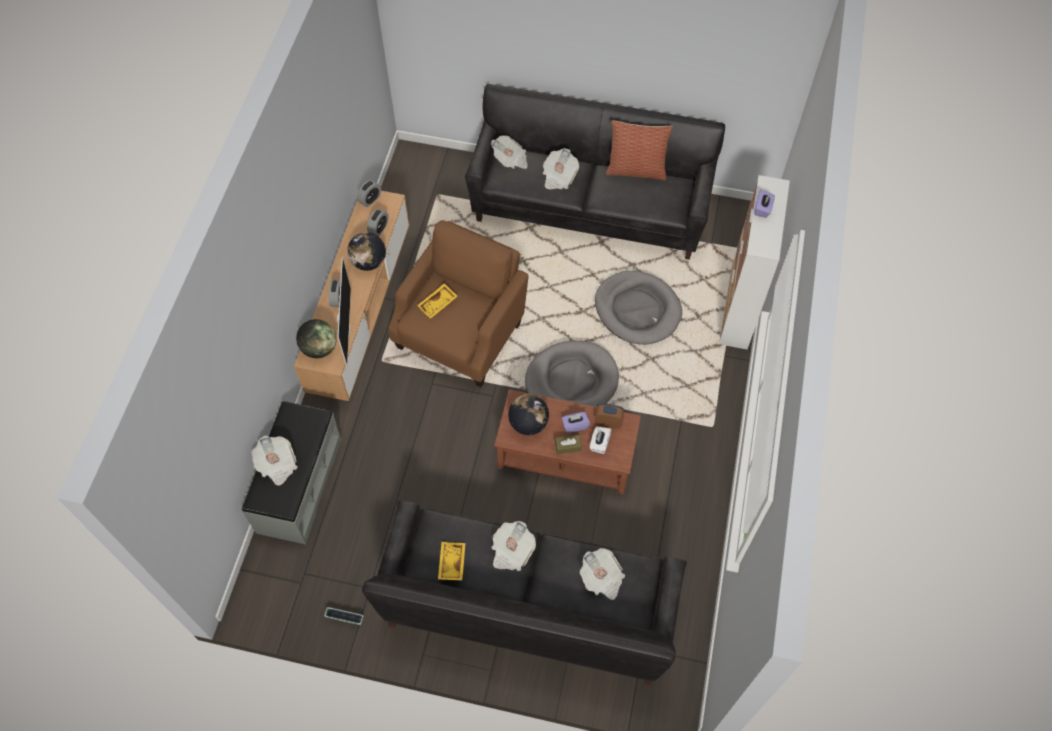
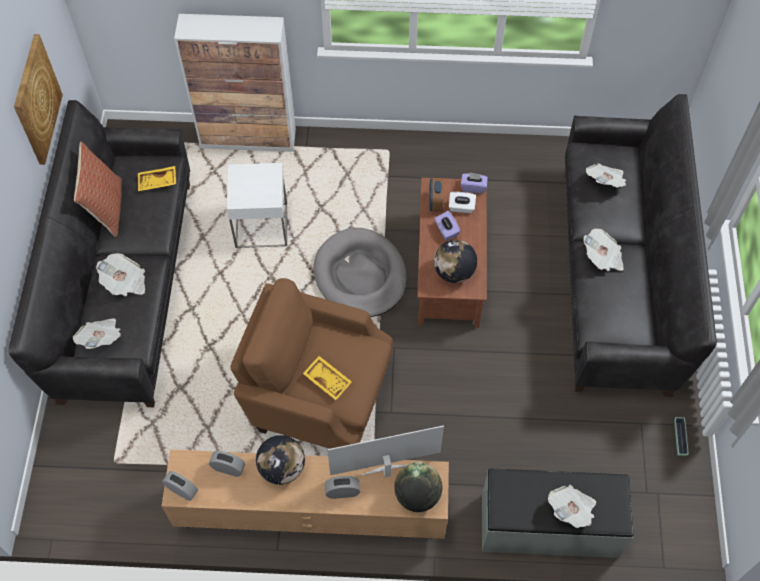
camera: 100 degrees left, 0 degrees up
yellow tray [438,542,466,581] -> yellow tray moved to [138,166,176,191]
brown tissue box [555,435,582,454] -> none
grey dog bed [595,271,682,344] -> white side table [227,163,287,248]
purple tissue box [754,189,775,218] -> purple tissue box moved to [461,173,488,194]
none -> picture [14,34,63,165]

